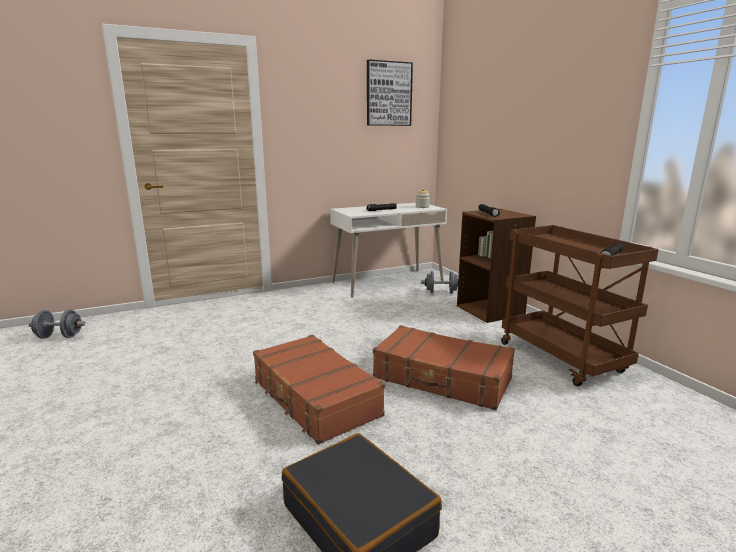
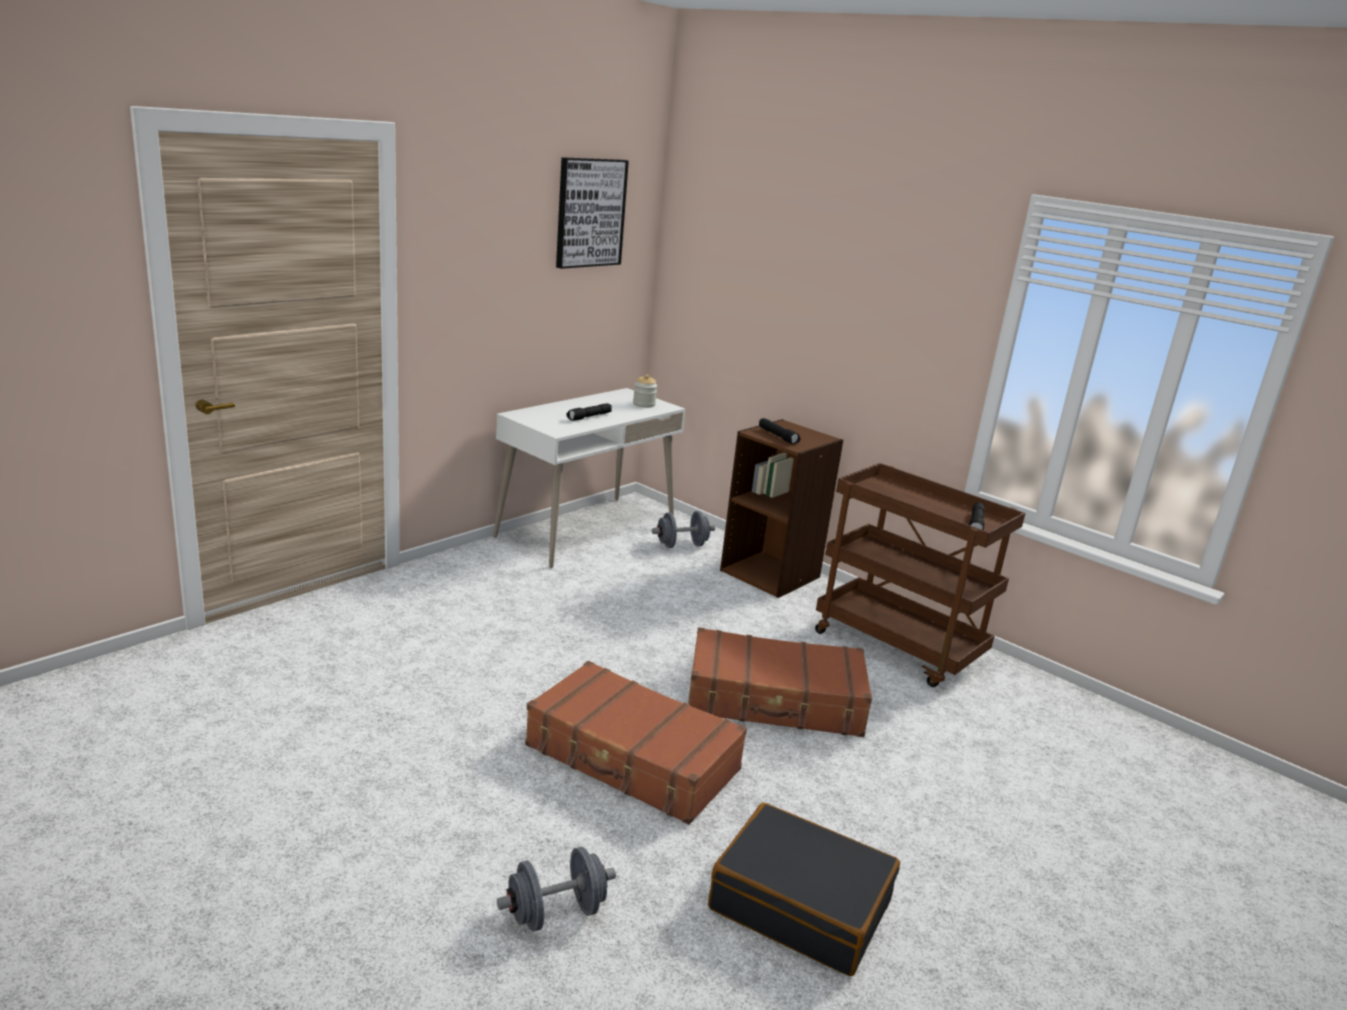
camera: 25 degrees left, 5 degrees up
grey dumbbell [29,310,85,339] -> grey dumbbell moved to [497,847,616,932]

